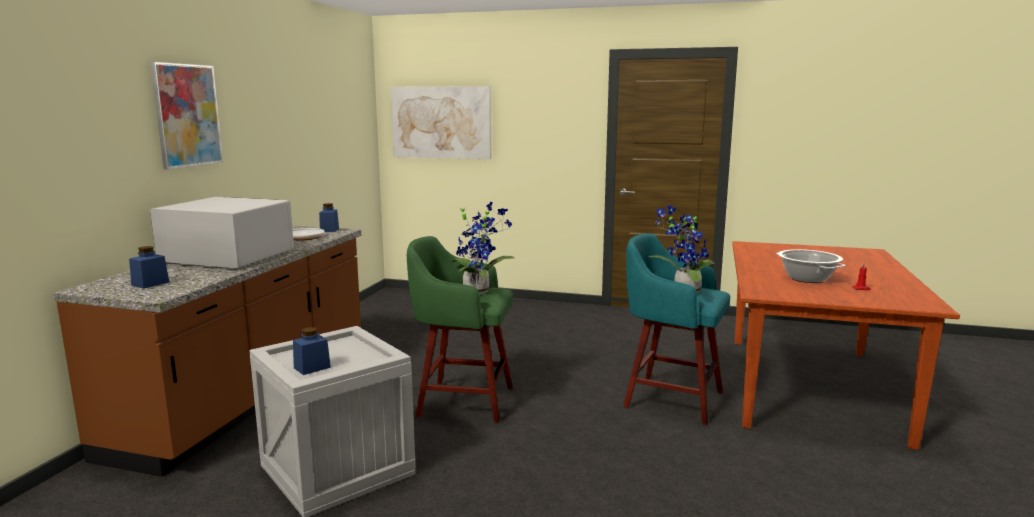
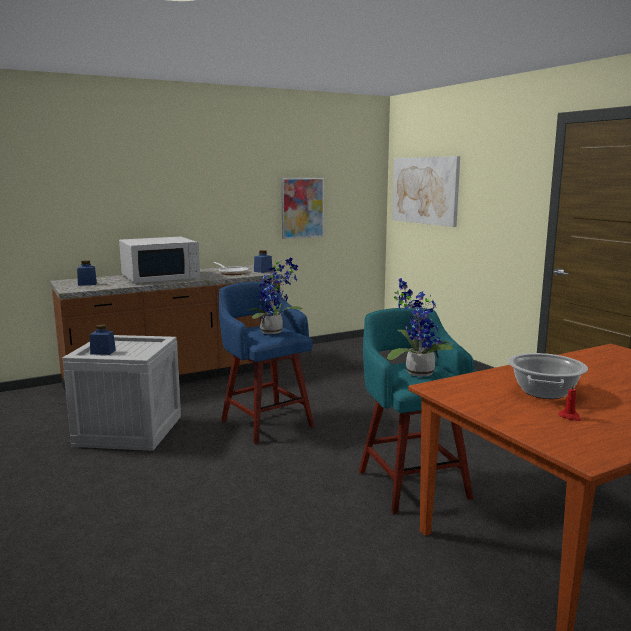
camera: 45 degrees right, 0 degrees up
picture [150,62,223,170] -> picture moved to [281,178,324,239]
white microwave [150,197,294,269] -> white microwave turned 90 degrees clockwise [119,236,200,283]
green stool [407,236,513,423] -> blue stool [219,281,314,444]

